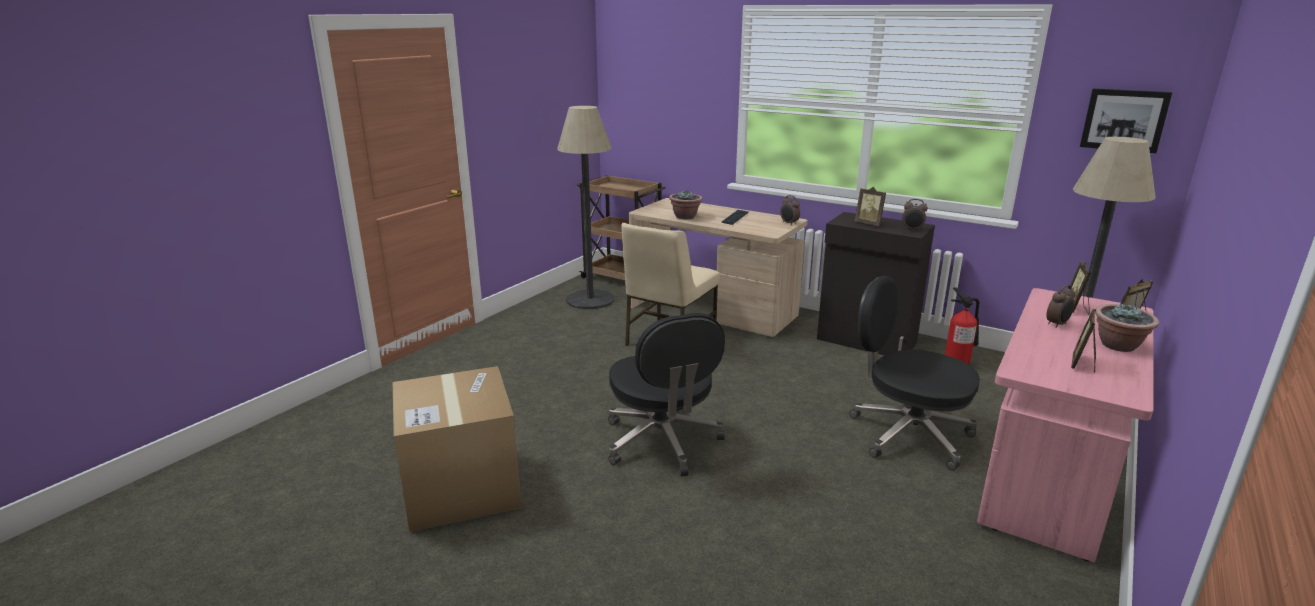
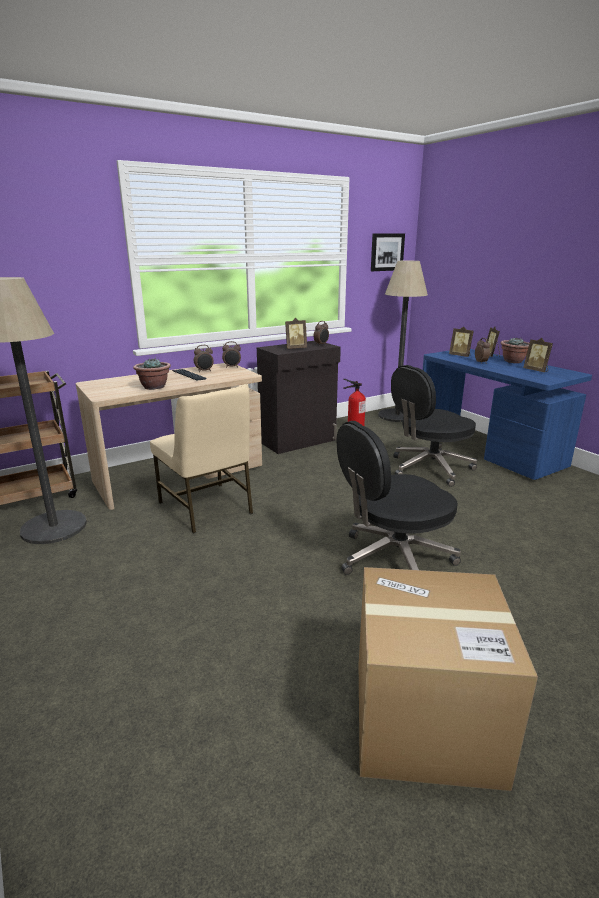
camera: 65 degrees left, 0 degrees up
black office chair [608,313,725,477] -> black office chair turned 150 degrees clockwise [337,421,461,575]
pink desk [977,288,1154,563] -> blue desk [423,349,592,480]
none -> alarm clock [194,345,214,372]

